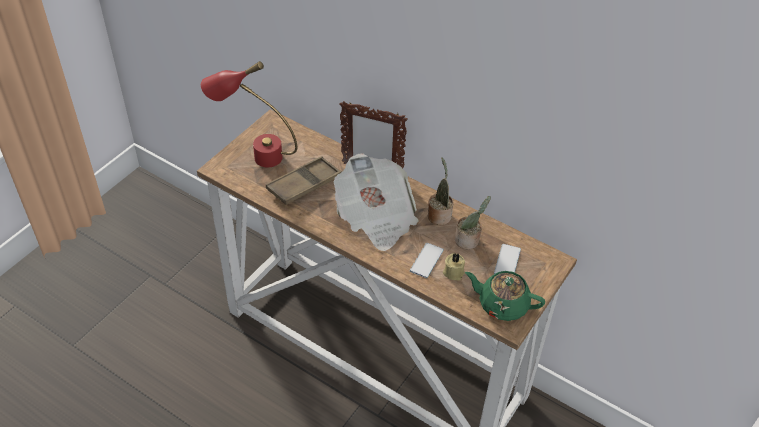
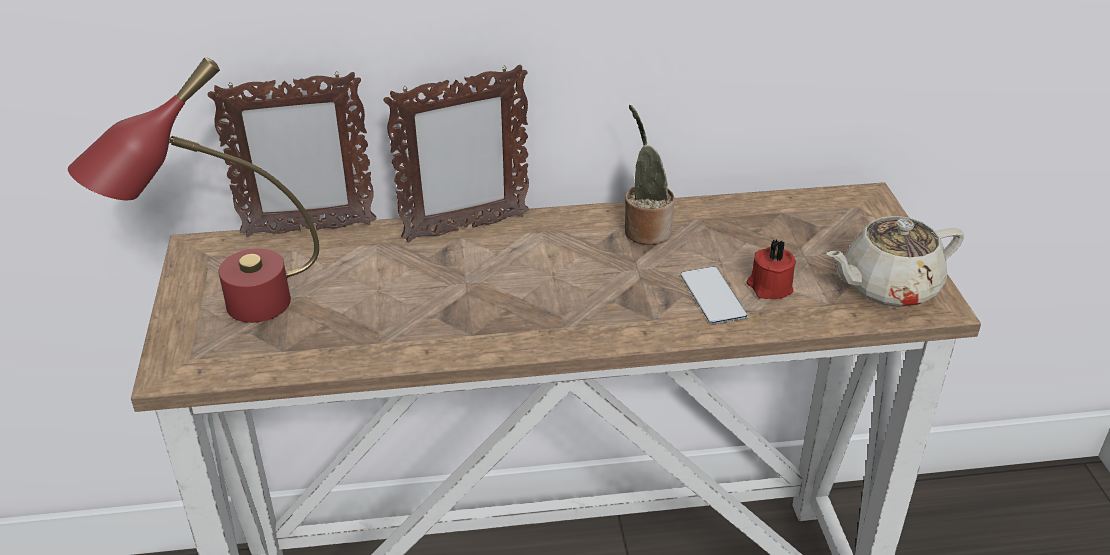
camera: 40 degrees left, 10 degrees down
brown tray [266,156,342,205] -> none
newspaper [334,153,419,251] -> none
beige candle [443,253,465,280] -> red candle [746,239,796,299]
potted plant [455,196,491,250] -> none
green teapot [465,271,545,321] -> beige teapot [826,216,964,308]
phone [494,244,521,274] -> none
none -> picture frame [208,71,376,237]

